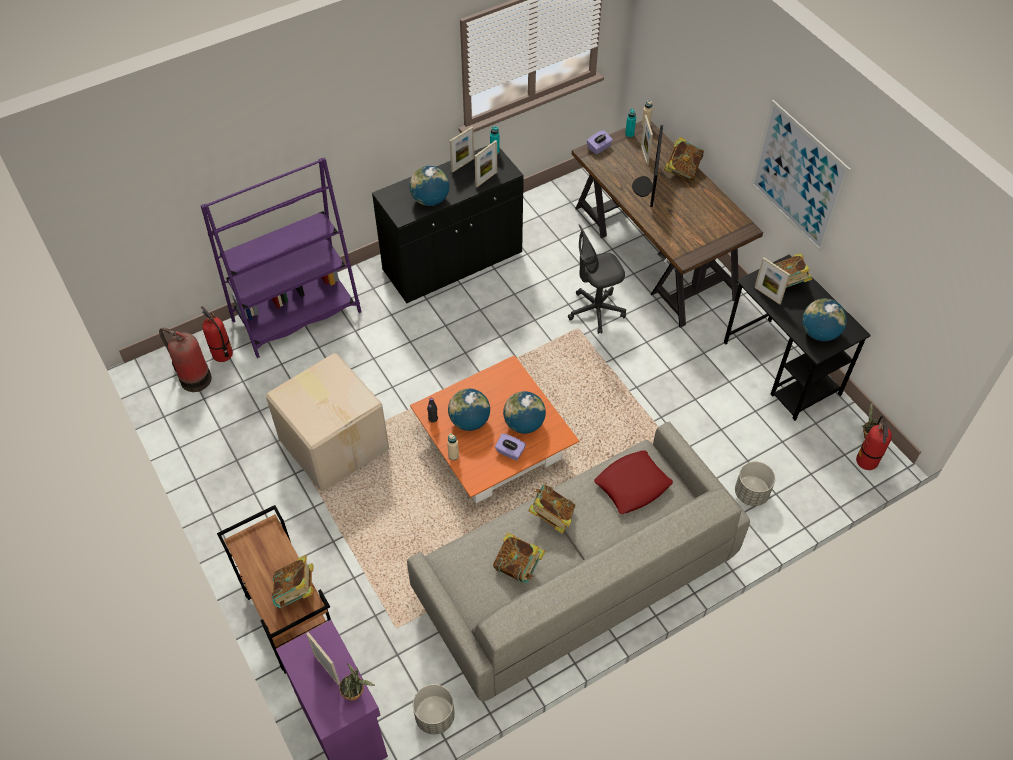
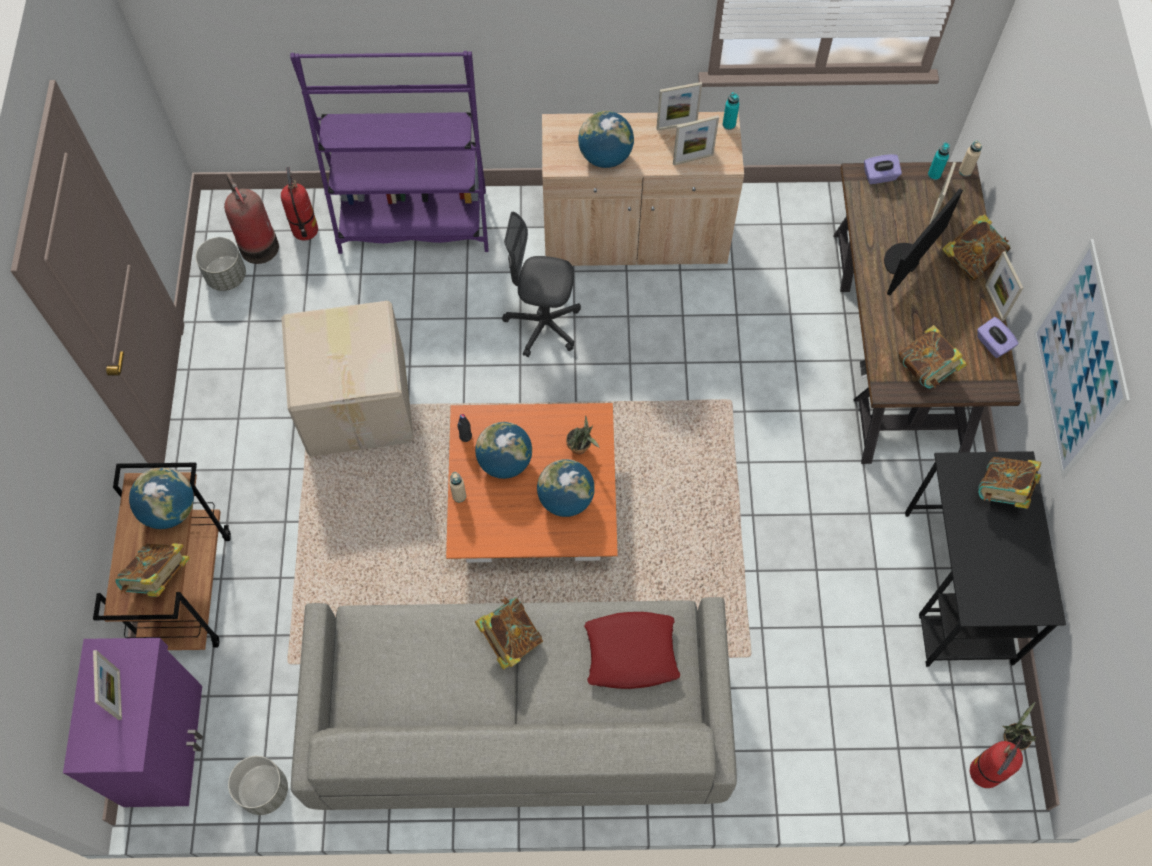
camera: 30 degrees right, 10 degrees up
potted plant [339,663,375,701] -> potted plant moved to [566,415,599,455]
black cabinet [372,146,524,303] -> beige cabinet [542,112,744,266]
book [493,532,545,583] -> book moved to [899,325,967,389]
purple tissue box [495,433,526,461] -> purple tissue box moved to [977,317,1019,358]
grey office chair [568,224,626,334] -> grey office chair moved to [502,212,581,357]
grey planter [735,461,775,506] -> grey planter moved to [196,237,246,291]
picture frame [754,257,790,305] -> picture frame moved to [985,251,1023,321]
globe [802,299,847,341] -> globe moved to [129,467,194,529]

